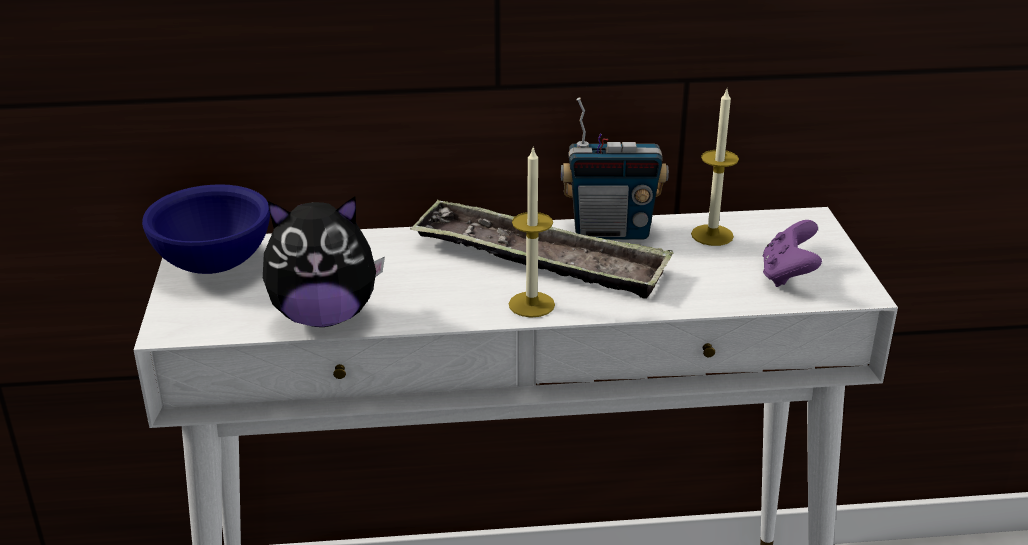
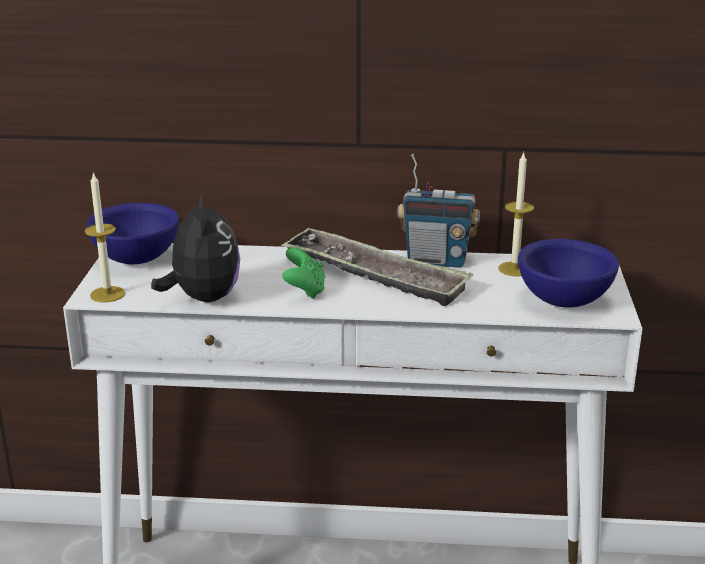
camera: 10 degrees right, 5 degrees down
plush toy [263,197,385,327] -> plush toy turned 105 degrees counterclockwise [151,191,240,302]
candle [509,146,555,317] -> candle moved to [85,172,125,302]
purple game controller [763,220,822,287] -> blue bowl [518,239,619,308]
none -> green game controller [282,247,325,299]

